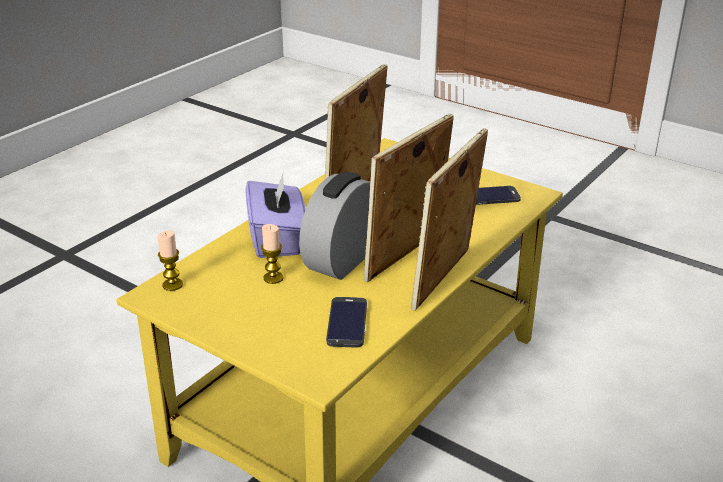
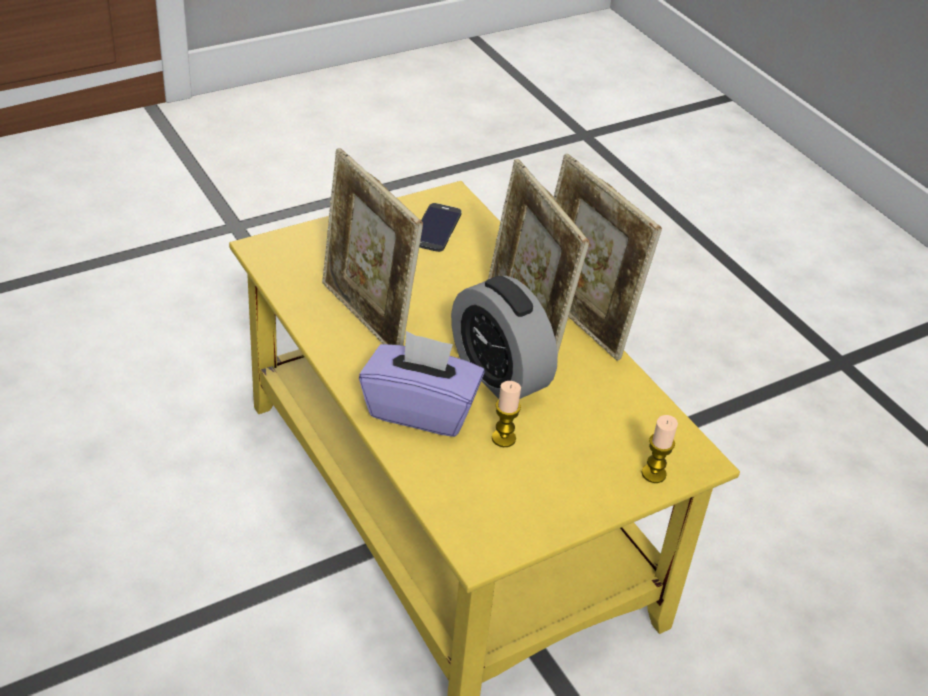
camera: 70 degrees left, 10 degrees up
candle [157,231,183,291] -> candle moved to [641,415,678,483]
phone [326,297,367,347] -> none

